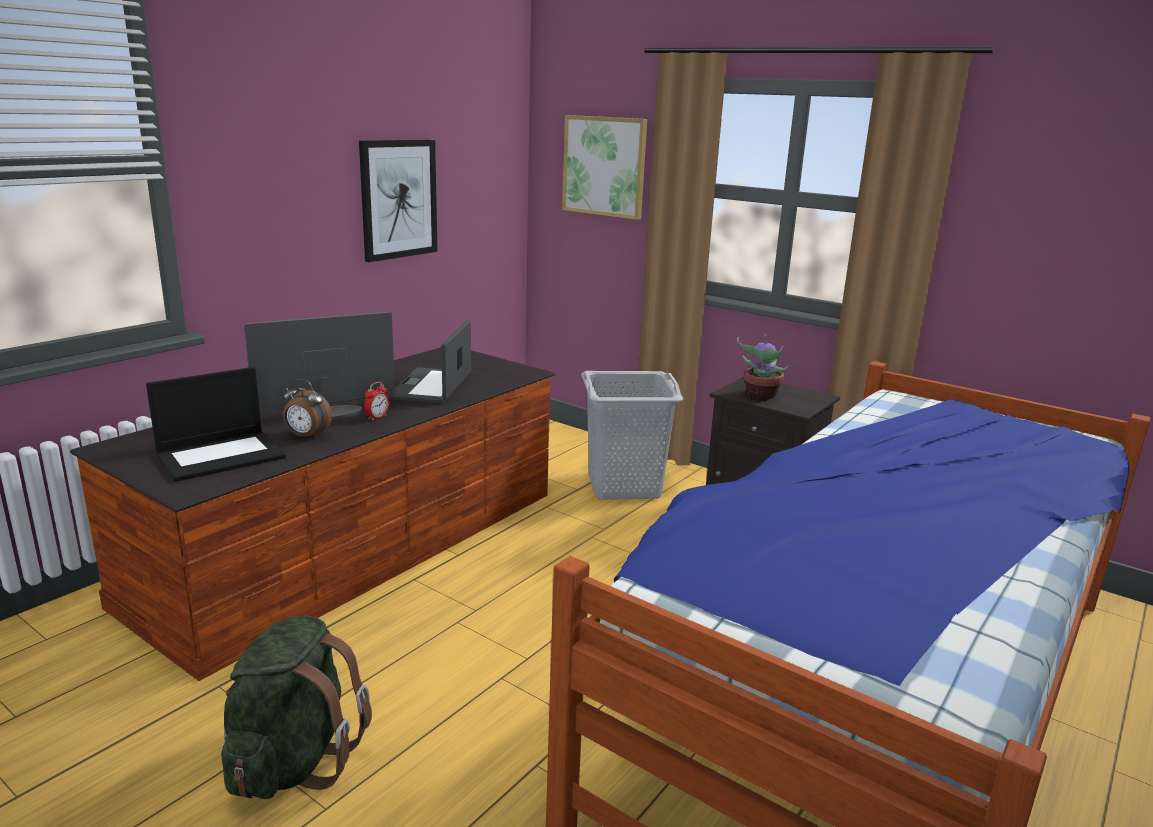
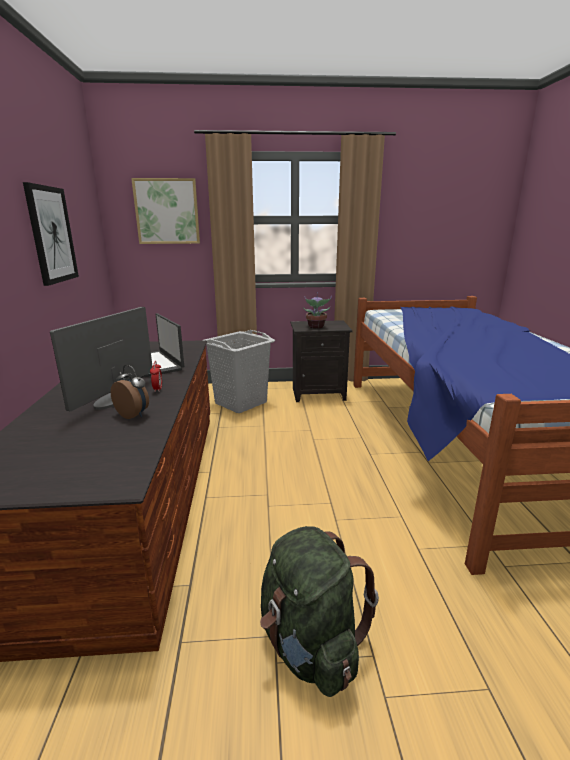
camera: 40 degrees left, 0 degrees up
laptop [146,367,286,482] -> none
alarm clock [283,379,332,439] -> alarm clock turned 120 degrees counterclockwise [111,365,149,419]

